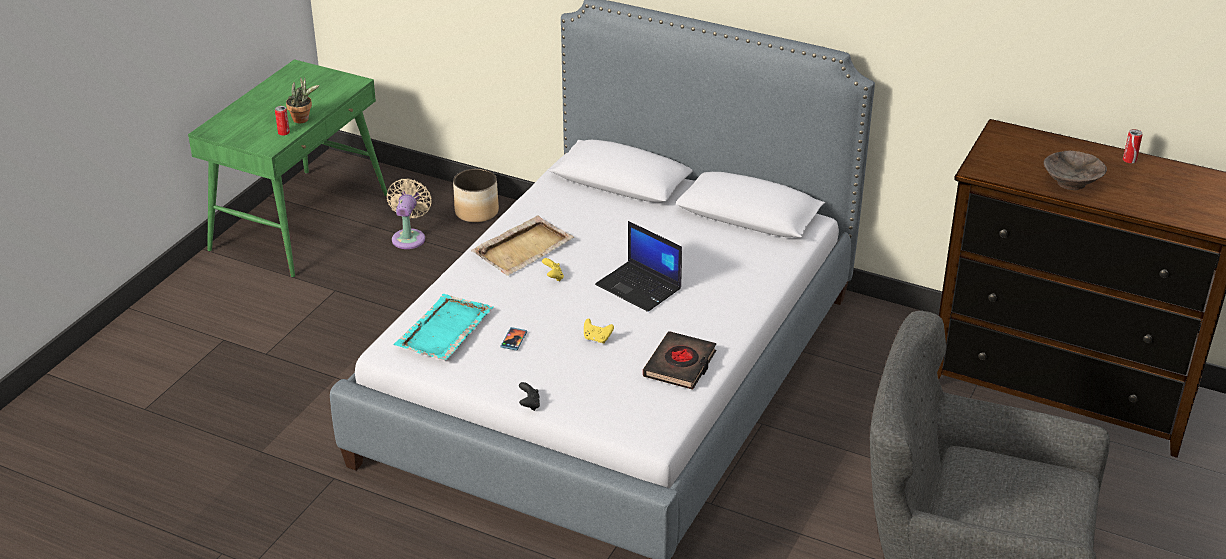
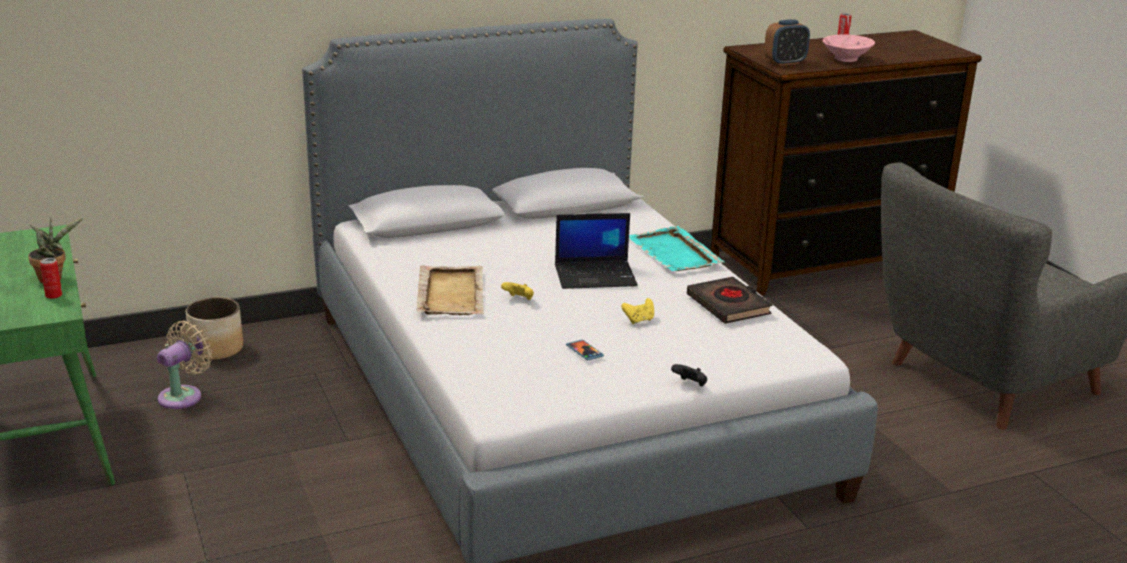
camera: 50 degrees left, 10 degrees down
beige fan [387,178,432,249] -> beige fan turned 75 degrees clockwise [157,321,212,409]
turquoise tray [393,294,494,360] -> turquoise tray moved to [629,226,725,271]
brown bowl [1044,151,1107,190] -> pink bowl [823,34,875,62]
none -> alarm clock [764,19,810,66]

